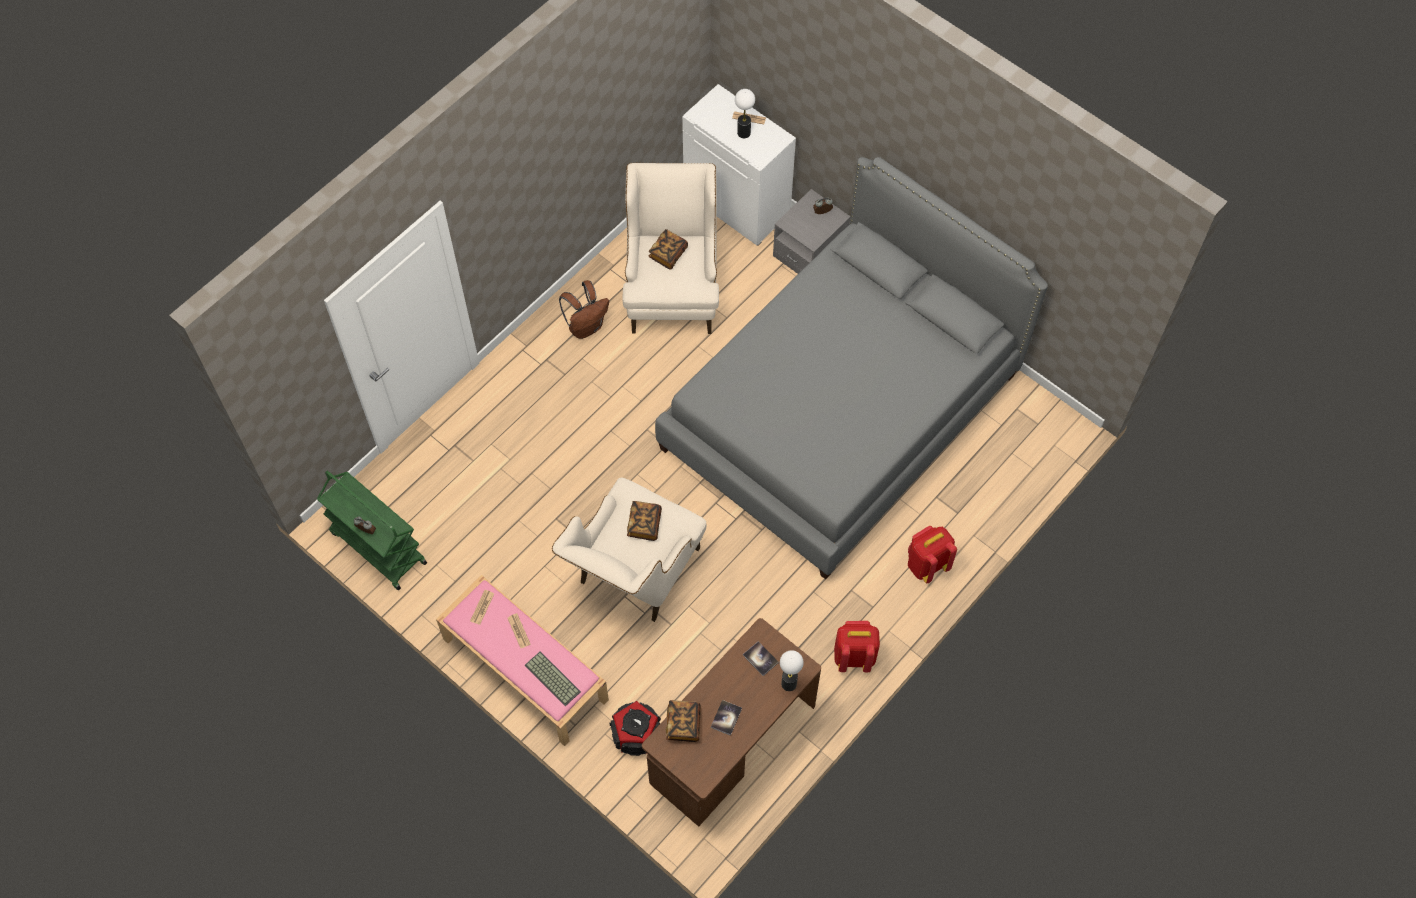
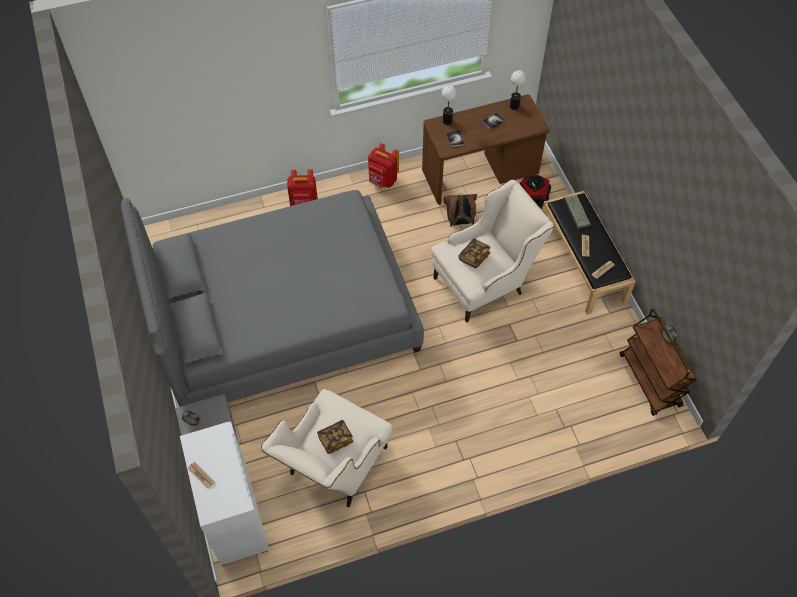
camera: 150 degrees left, 5 degrees down
green cart [317,471,427,590] -> brown cart [620,309,697,416]
pink bench [436,575,609,746] -> black bench [542,191,636,315]
brown backpack [559,280,609,339] -> brown backpack moved to [443,193,477,227]
book [666,700,701,742] -> none
table lamp [735,89,755,138] -> table lamp moved to [510,70,526,110]

